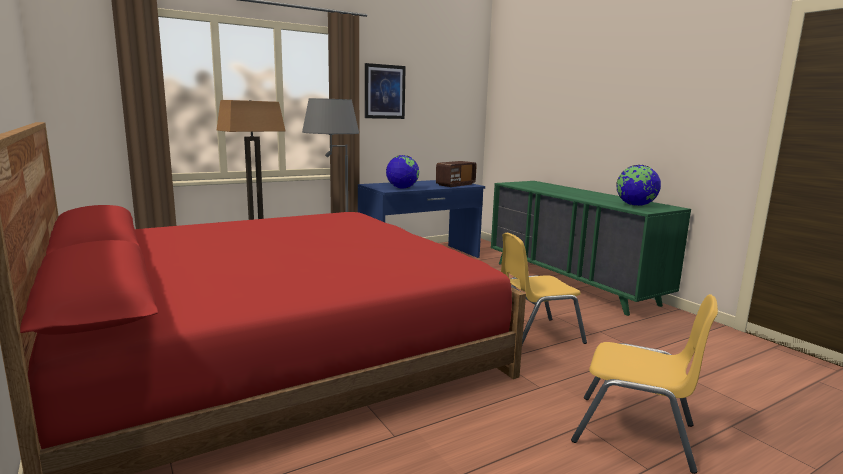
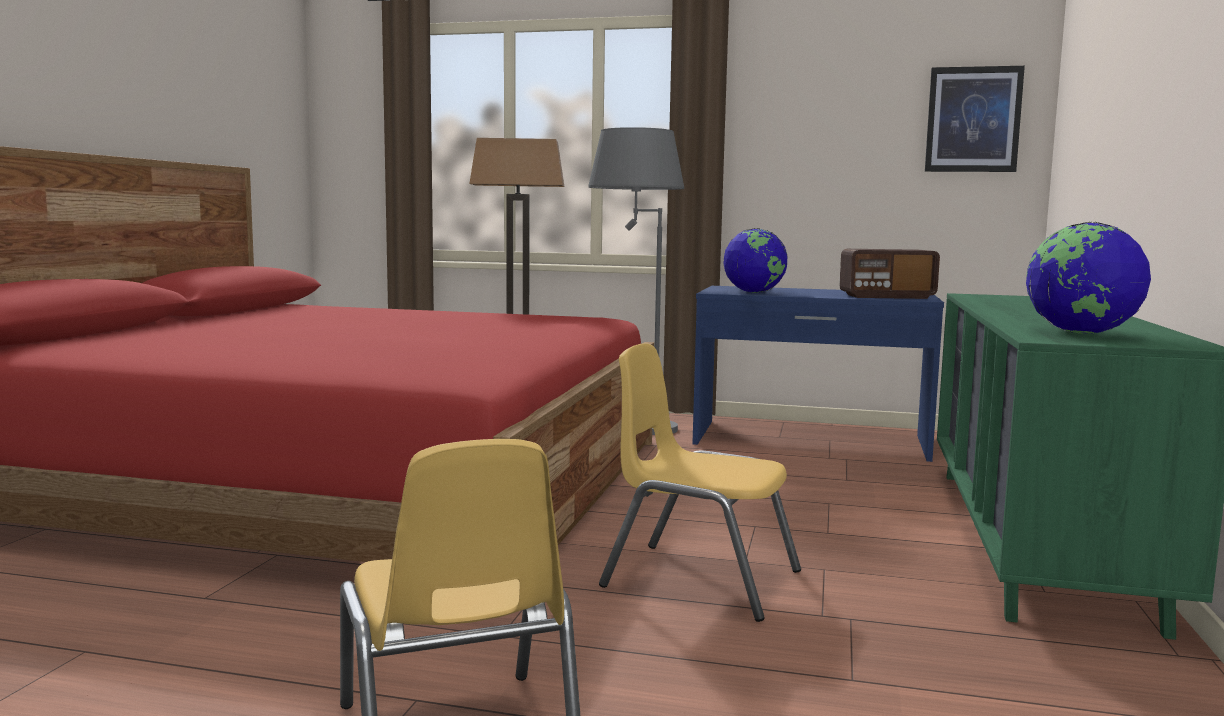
camera: 45 degrees right, 5 degrees down
picture [365,63,406,119] -> picture moved to [925,66,1025,172]

